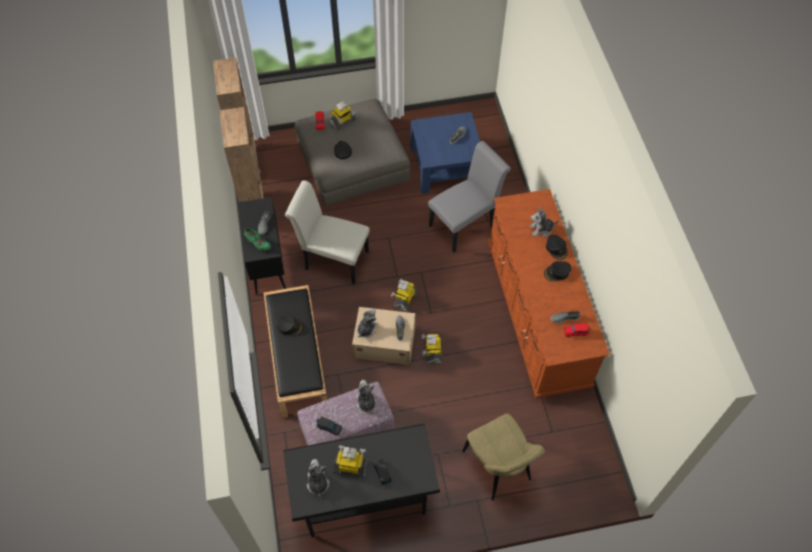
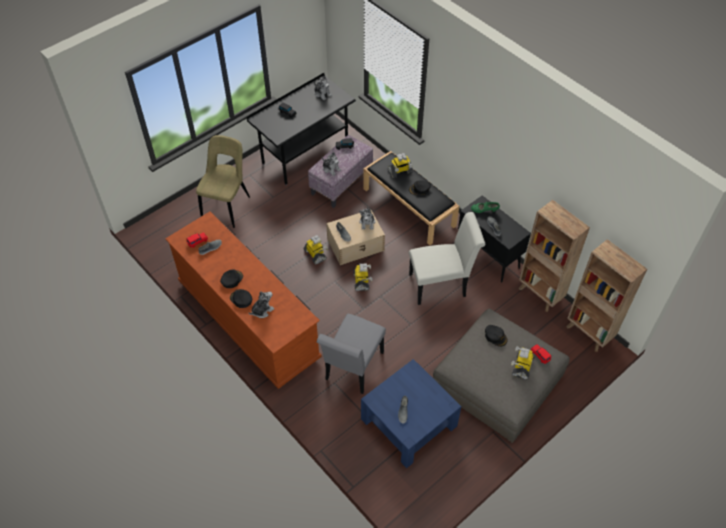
camera: 150 degrees right, 5 degrees down
toy robot [333,445,368,478] -> toy robot moved to [388,153,413,178]
beige chair [462,414,545,501] -> beige chair turned 75 degrees clockwise [196,135,250,228]

